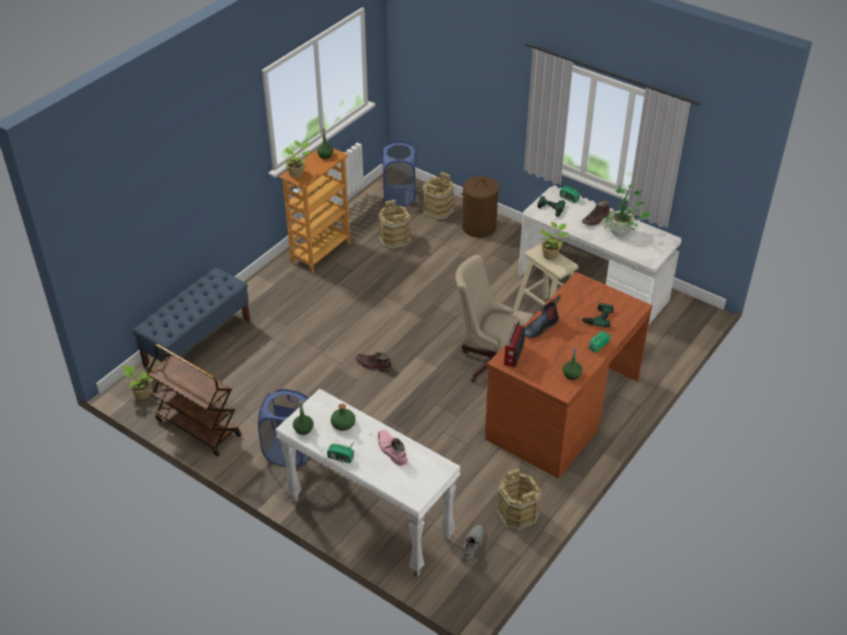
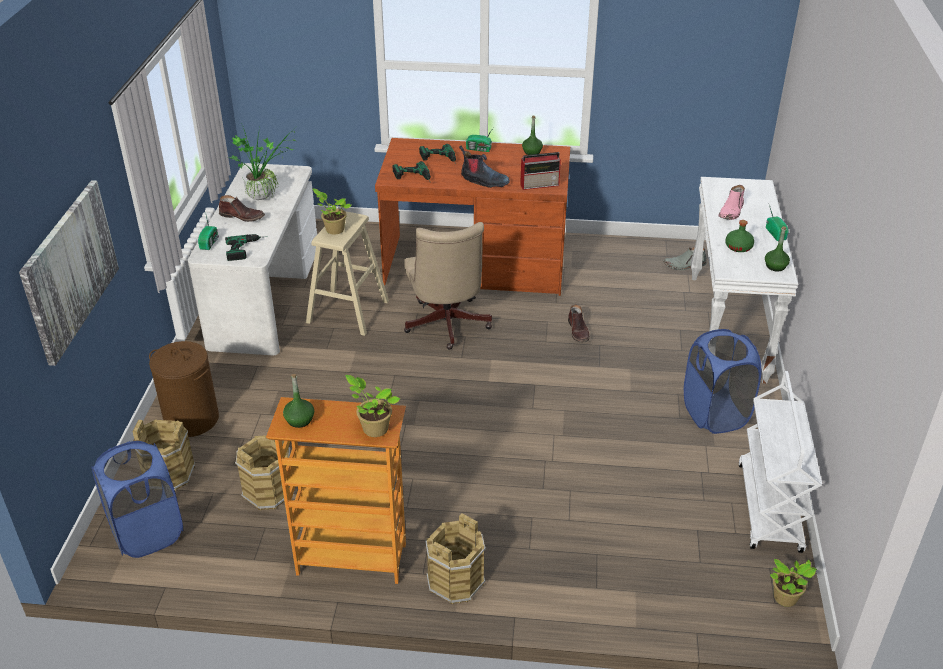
camera: 120 degrees left, 5 degrees down
blue bench [132,268,250,368] -> none
brown cart [147,344,241,456] -> white cart [738,371,822,553]
brown boot [355,352,392,371] -> brown boot moved to [568,304,589,342]
brown bucket [497,468,541,531] -> brown bucket moved to [425,514,486,604]
none -> picture [19,180,119,366]
none -> power drill [393,161,431,183]

